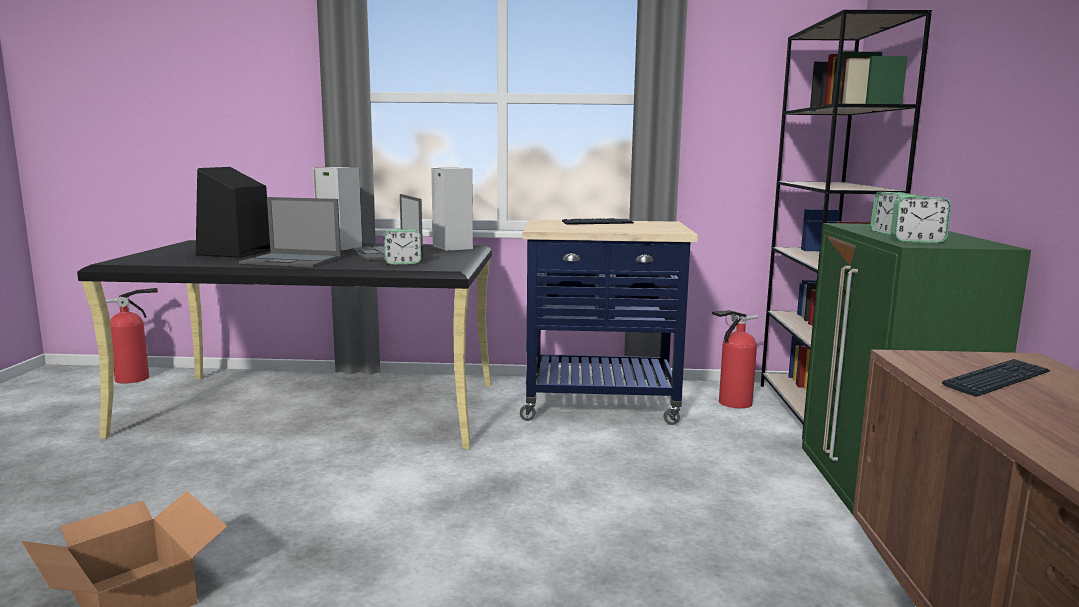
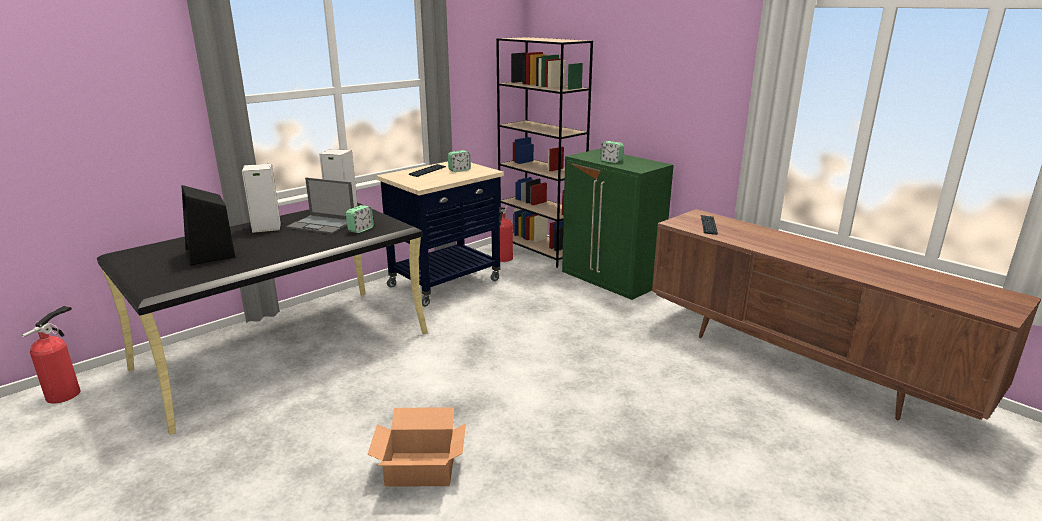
camera: 45 degrees left, 10 degrees up
laptop [239,197,341,268] -> none
alarm clock [891,196,951,243] -> alarm clock moved to [448,150,471,172]

